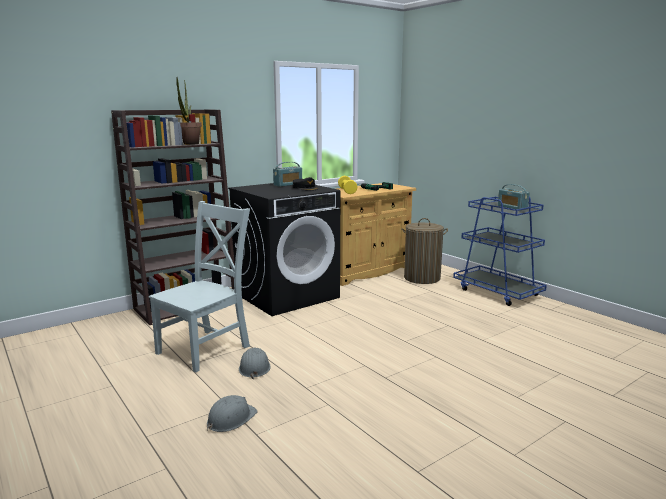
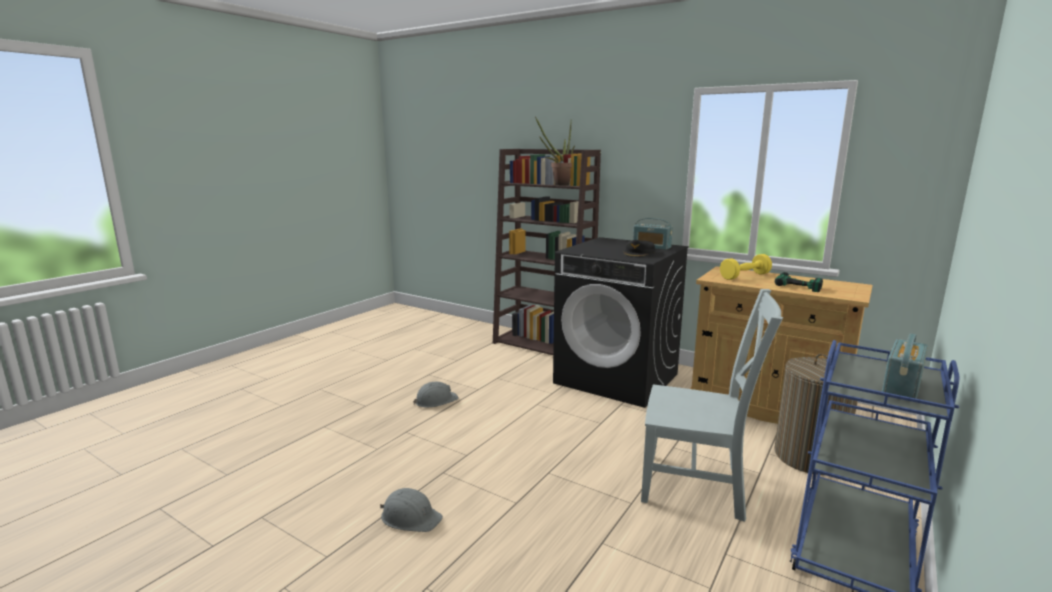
camera: 70 degrees right, 0 degrees up
grey chair [148,201,250,373] -> grey chair moved to [641,289,783,522]
grey hard hat [207,395,258,432] -> grey hard hat moved to [380,488,443,532]

